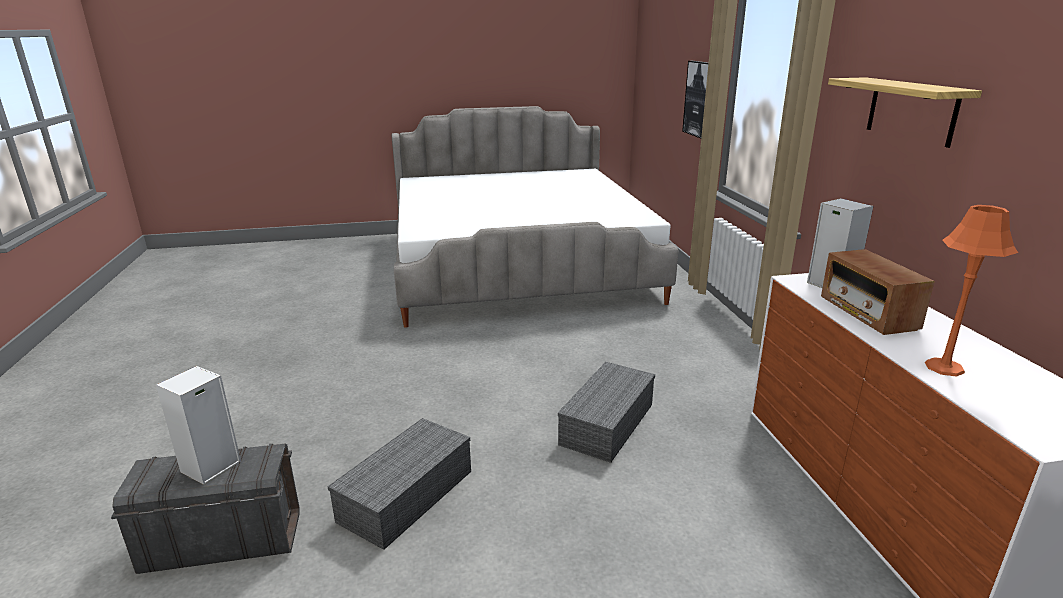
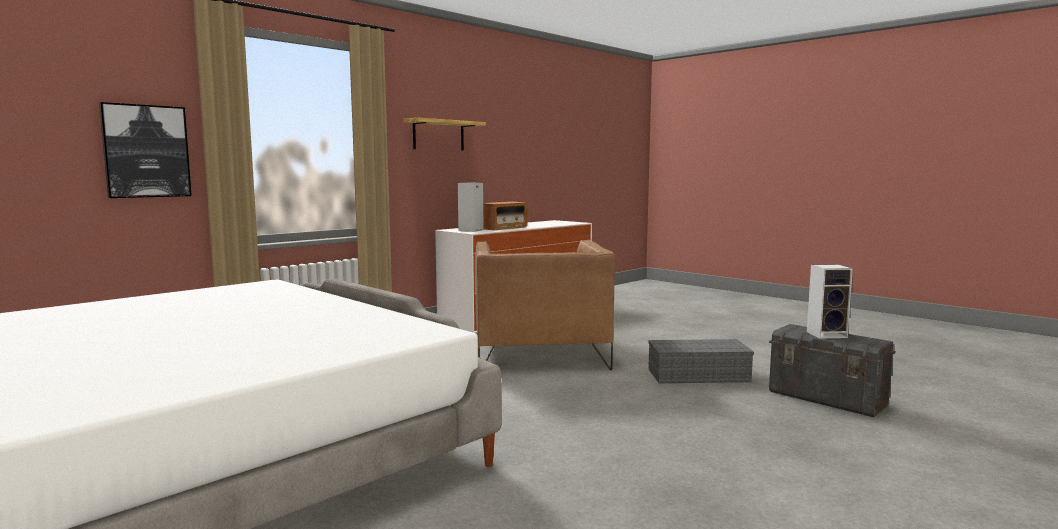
camera: 125 degrees left, 15 degrees down
grey storage box [558,362,655,463] -> brown armchair [475,240,615,371]
orange table lamp [925,205,1018,377] -> none

